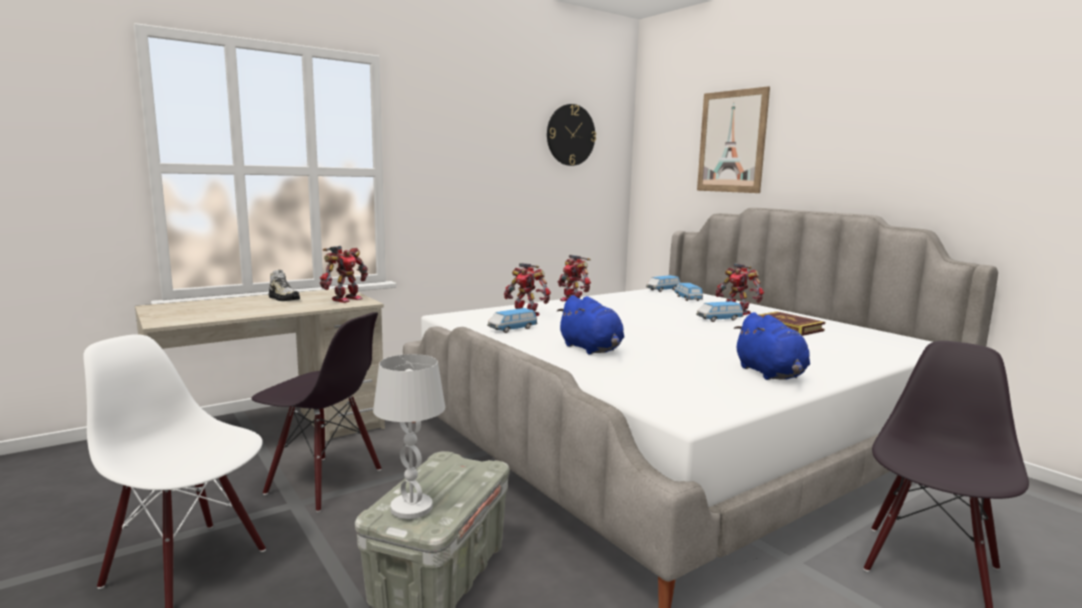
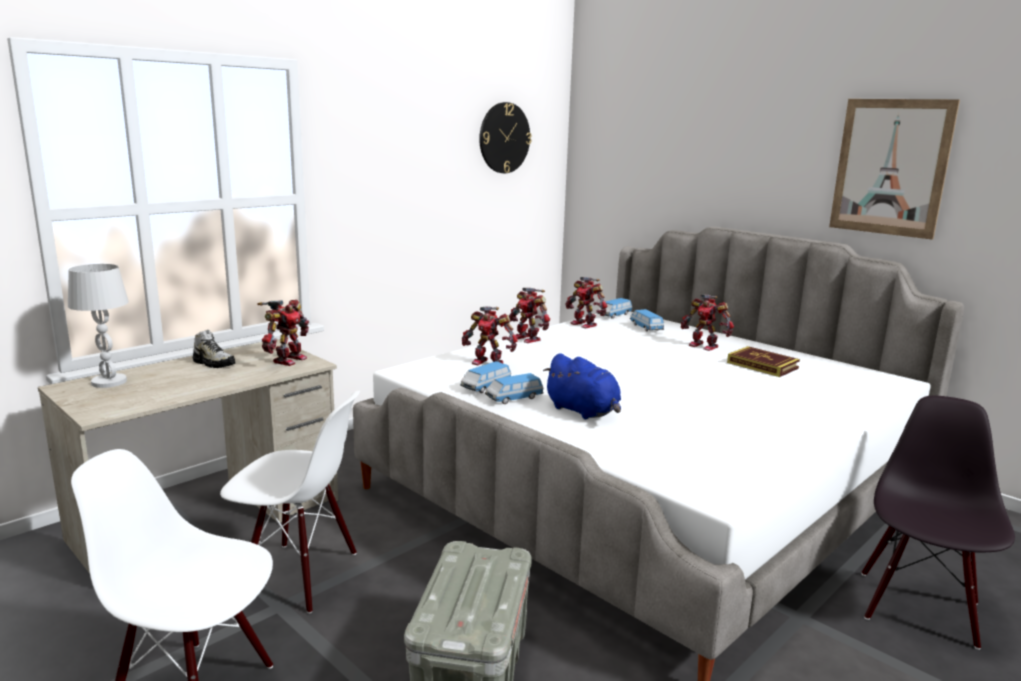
camera: 10 degrees left, 5 degrees up
black chair [251,312,381,512] -> white chair [220,391,360,614]
white table lamp [373,354,445,519] -> white table lamp moved to [68,264,129,388]
toy car [696,301,743,322] -> toy car moved to [485,373,544,404]
picture [697,86,770,193] -> picture moved to [829,99,960,240]
blue plush toy [734,312,810,380] -> none
none -> toy robot [565,277,608,328]

